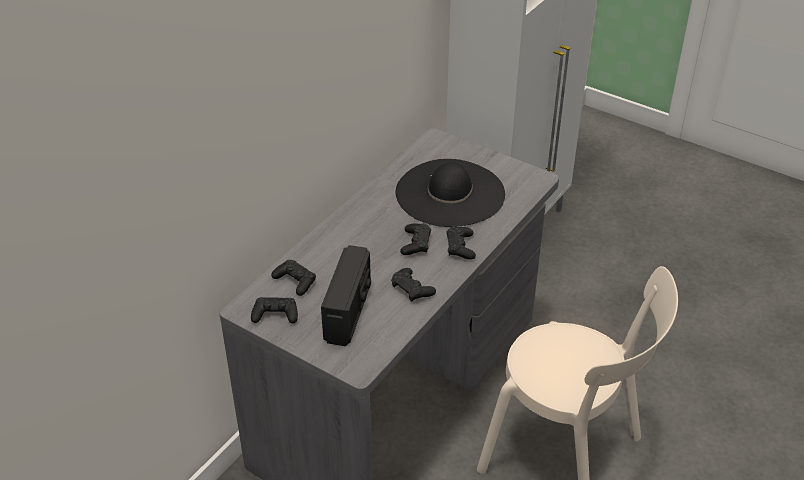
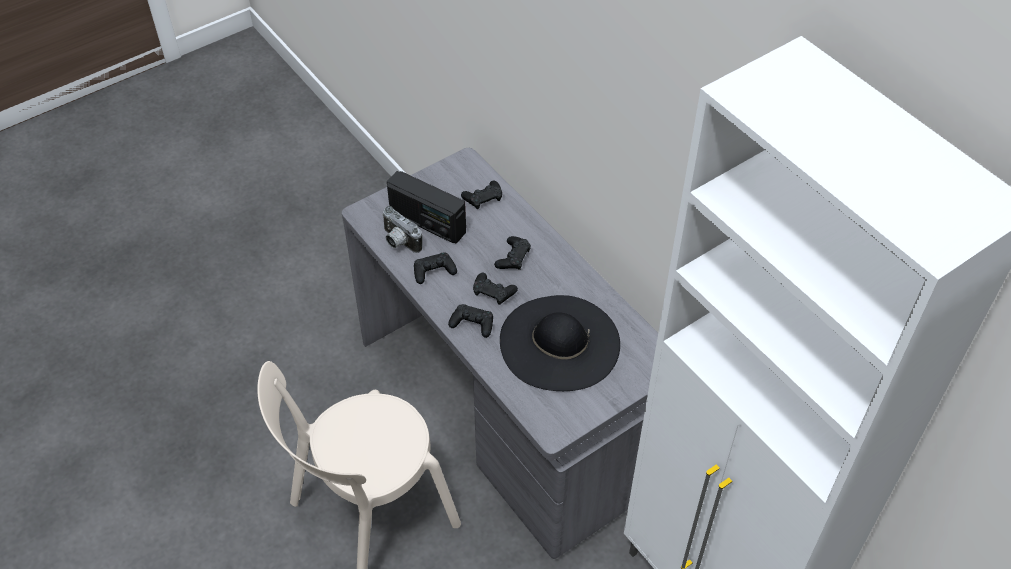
camera: 110 degrees right, 10 degrees up
black game controller [251,297,298,324] -> black game controller moved to [494,236,531,270]
none -> camera [382,206,422,253]

